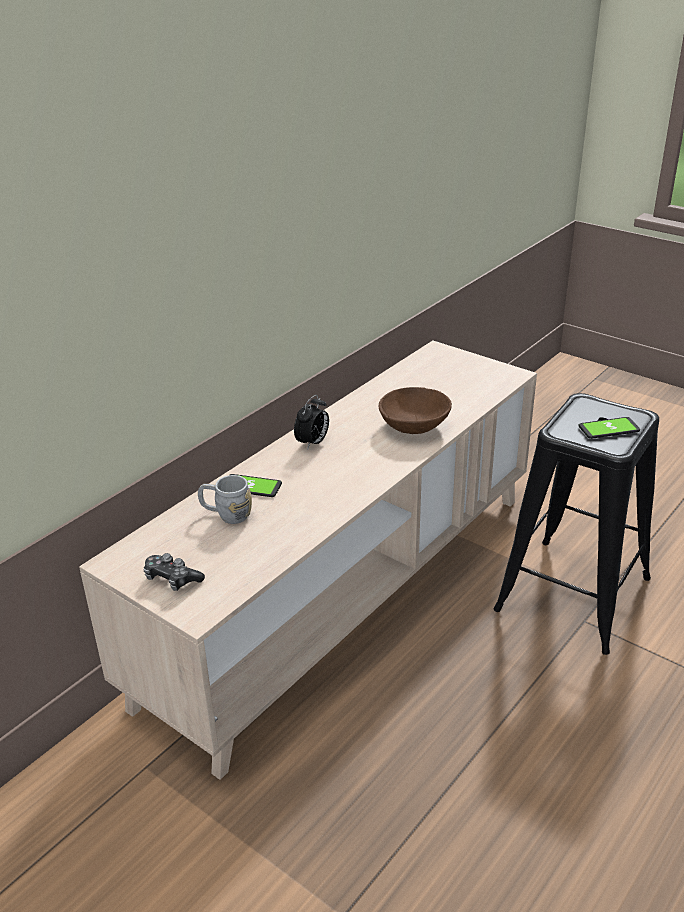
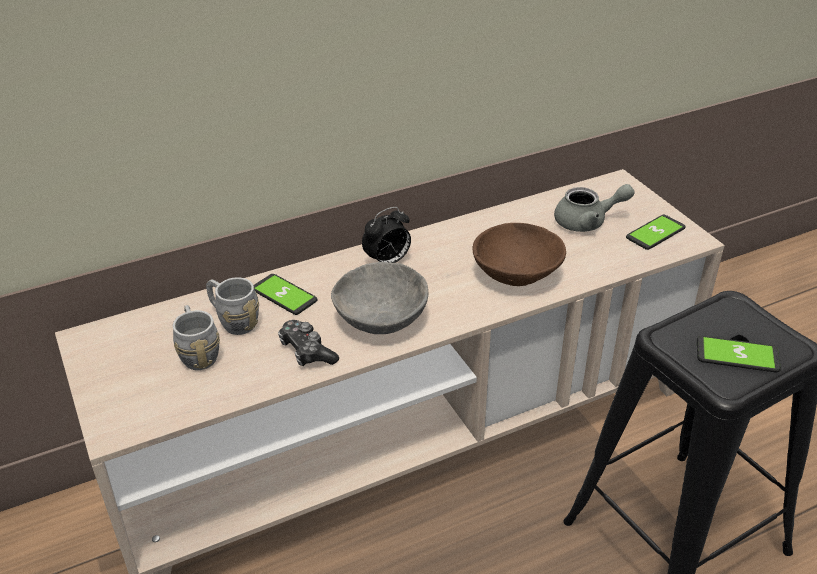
camera: 25 degrees right, 5 degrees up
game controller [143,553,205,591] -> game controller moved to [278,320,339,366]
none -> grey mug [173,305,220,370]
none -> grey bowl [331,262,428,334]
none -> grey teapot [554,184,634,232]
none -> phone [626,215,686,250]

